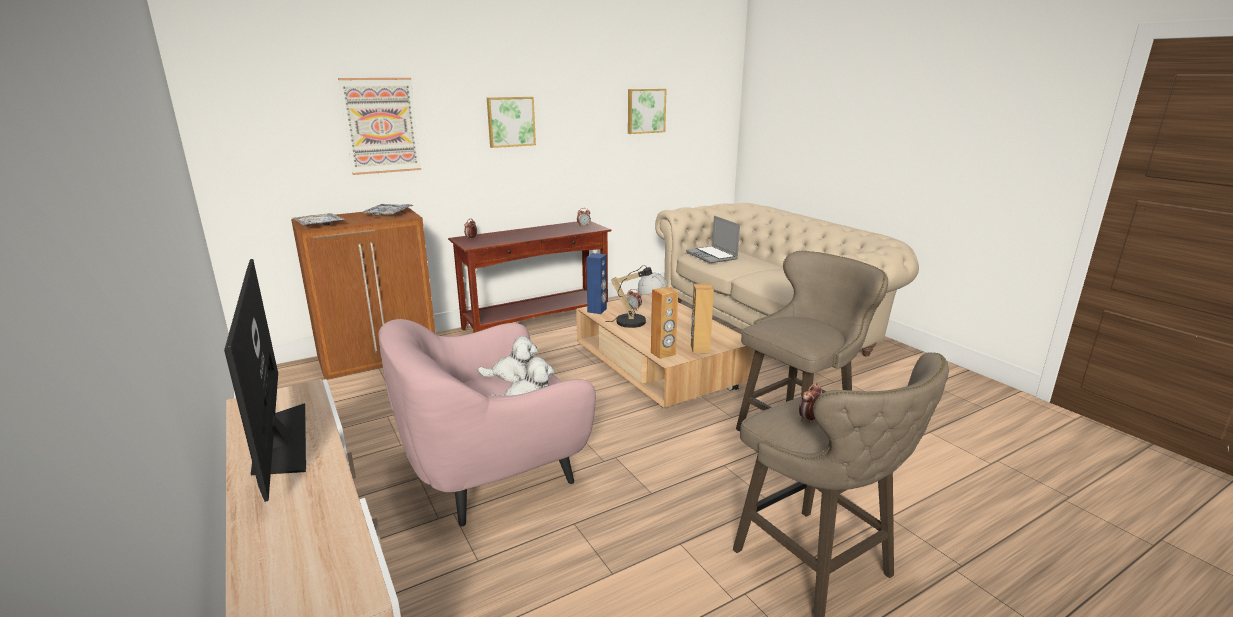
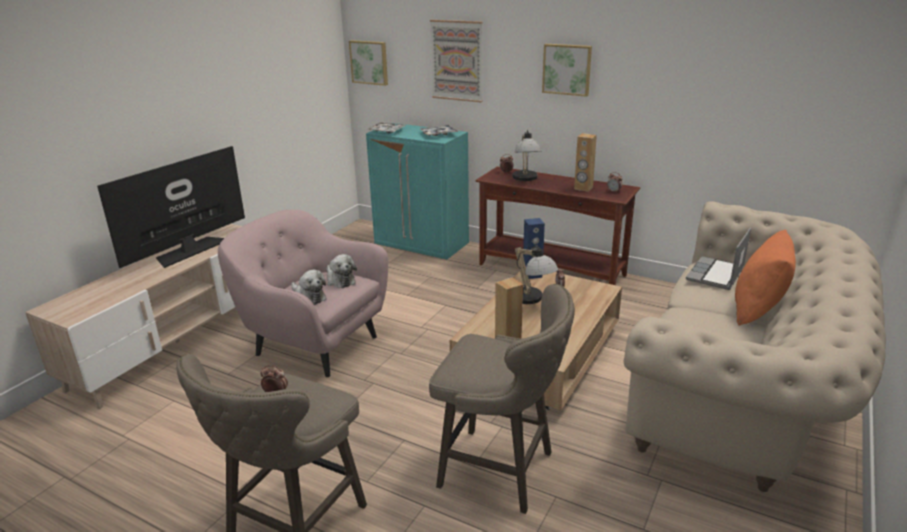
camera: 60 degrees right, 5 degrees up
brown cabinet [291,207,436,379] -> turquoise cabinet [366,123,469,259]
picture [628,89,667,134] -> picture moved to [349,40,388,86]
brown speaker [651,286,678,359] -> brown speaker moved to [574,133,597,192]
none -> table lamp [513,129,542,181]
none -> orange pillow [735,230,796,325]

